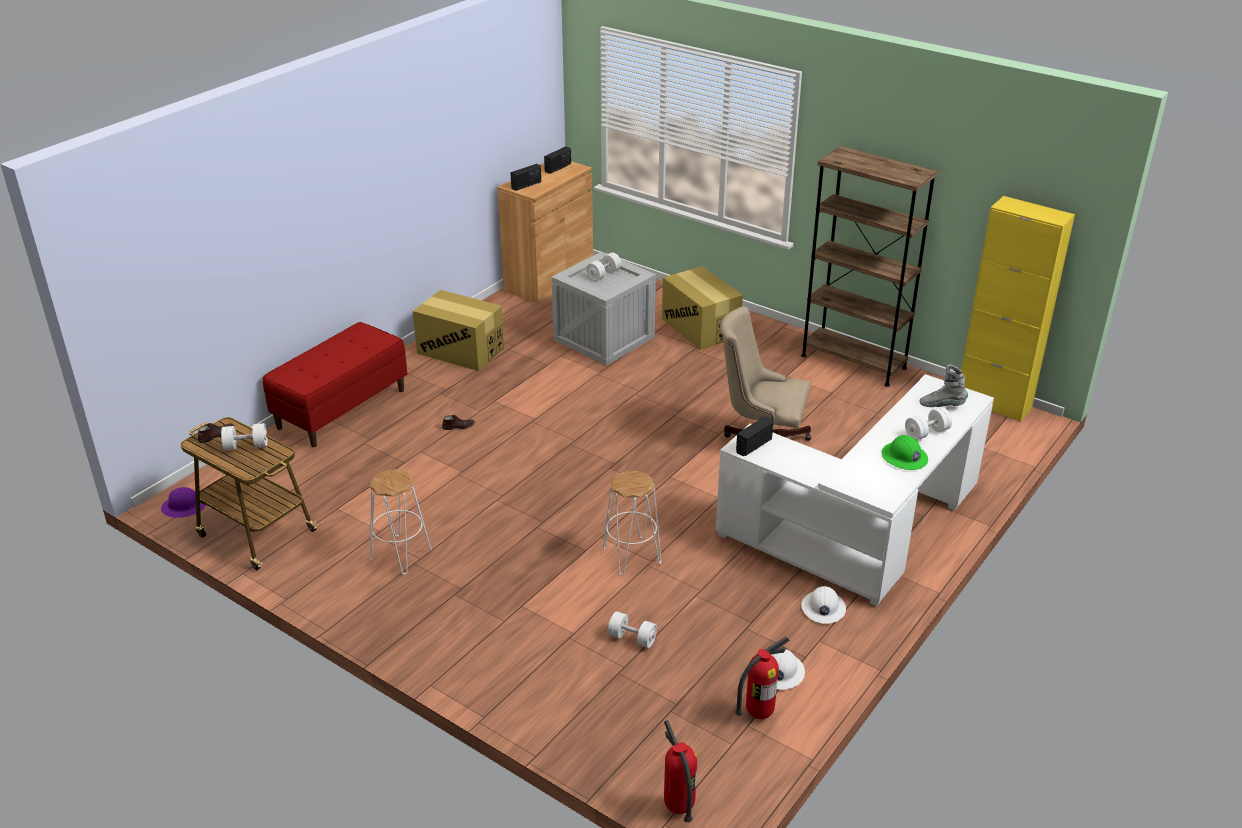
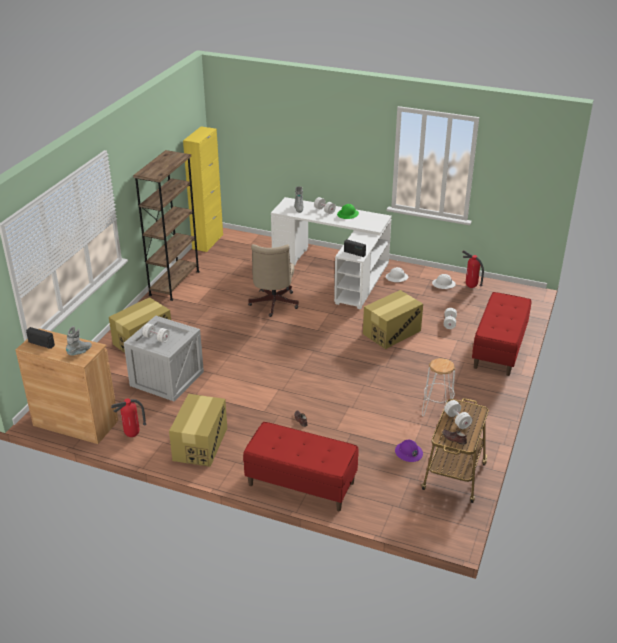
camera: 105 degrees left, 0 degrees up
purple hard hat [161,487,206,518] -> purple hard hat moved to [395,439,423,462]
radio [510,164,541,191] -> grey boot [66,326,92,355]
white stool [603,470,661,575] -> cardboard box [363,290,423,349]
fire extinguisher [664,720,697,822] -> fire extinguisher moved to [111,399,147,437]
none -> red bench [472,292,531,376]

